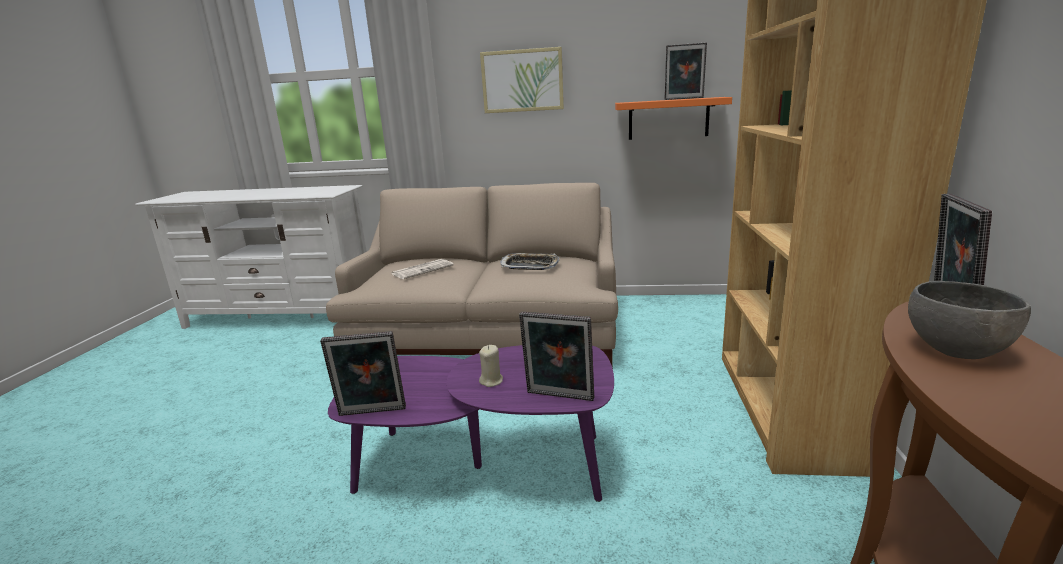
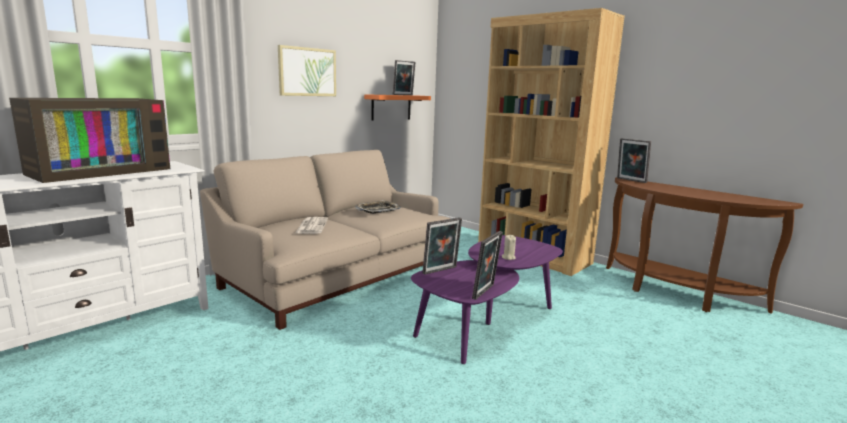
camera: 55 degrees left, 5 degrees down
picture frame [519,312,594,401] -> picture frame moved to [422,217,462,275]
grey bowl [908,281,1031,359] -> none
none -> television [9,98,170,183]

